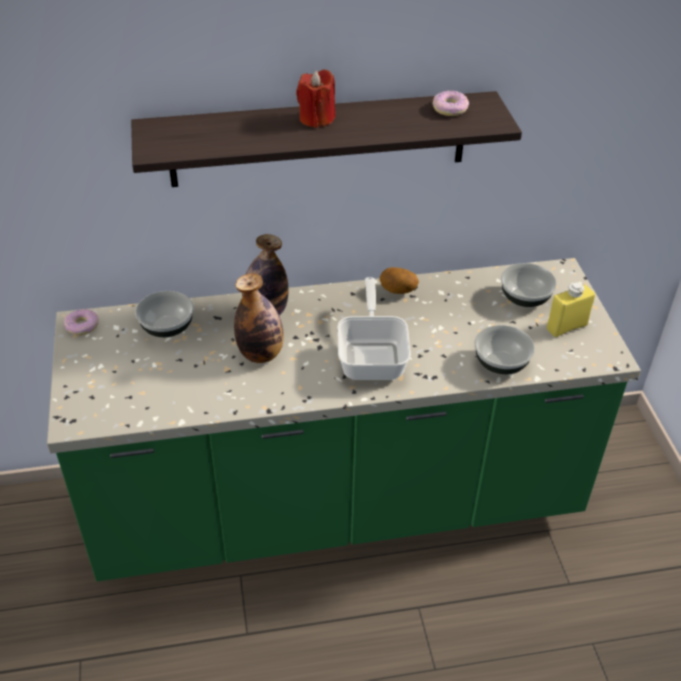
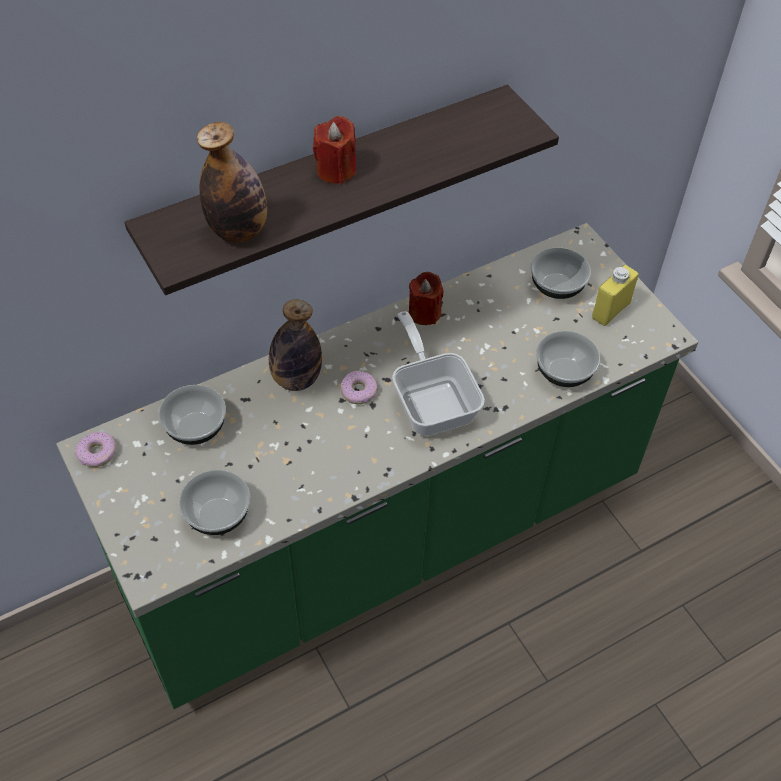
camera: 20 degrees left, 10 degrees up
bottle [234,273,284,363] -> bottle moved to [197,122,267,242]
potato [380,267,419,294] -> red candle [409,272,444,325]
donut [432,91,469,116] -> donut moved to [341,371,378,404]
none -> bowl [179,470,250,535]

